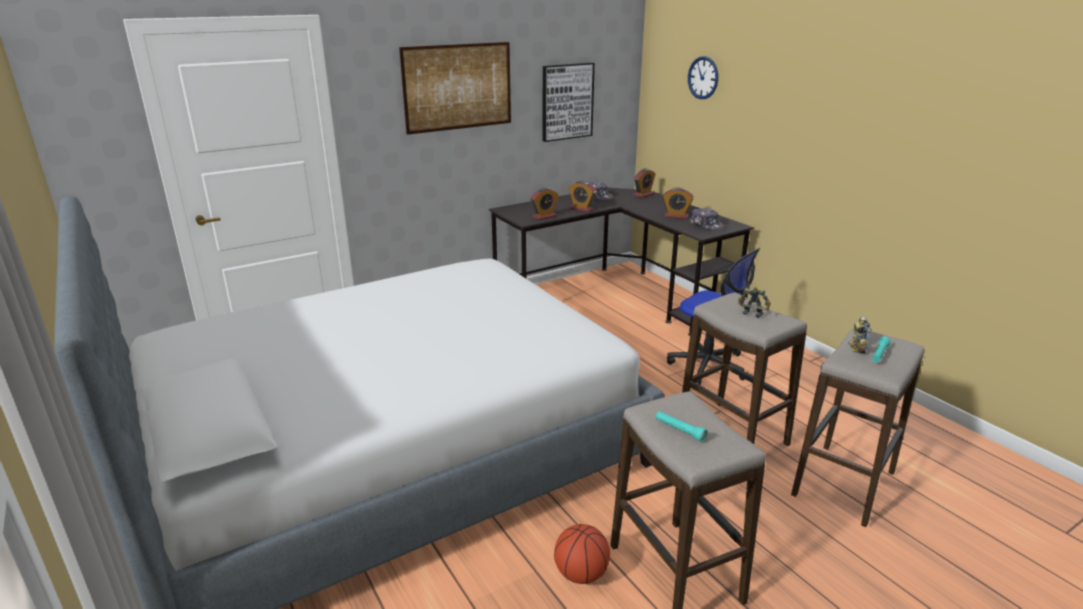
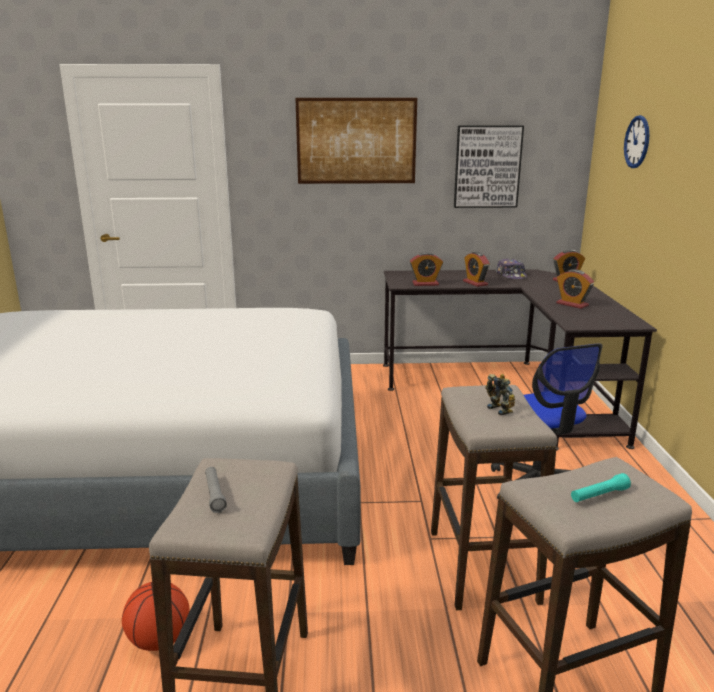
camera: 30 degrees right, 5 degrees down
turquoise flashlight [656,411,707,442] -> grey flashlight [205,467,227,513]
cap [689,208,724,230] -> none
toy robot [848,316,871,354] -> none

